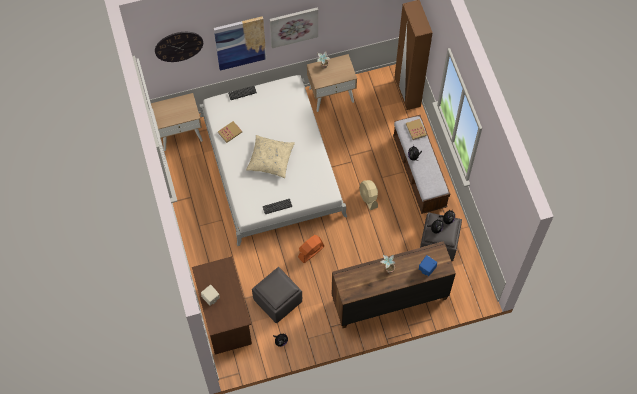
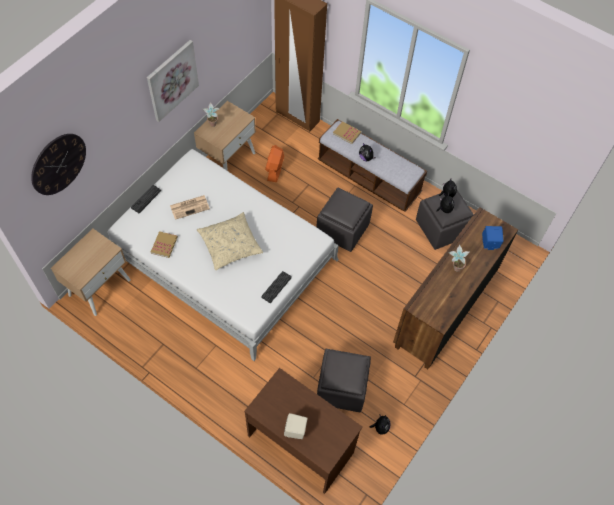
camera: 40 degrees left, 5 degrees down
picture [214,16,266,71] -> none
orange fan [298,235,324,263] -> orange fan moved to [265,145,284,182]
beige fan [359,180,378,210] -> grey ottoman [317,188,373,252]
none -> newspaper [170,195,210,220]

